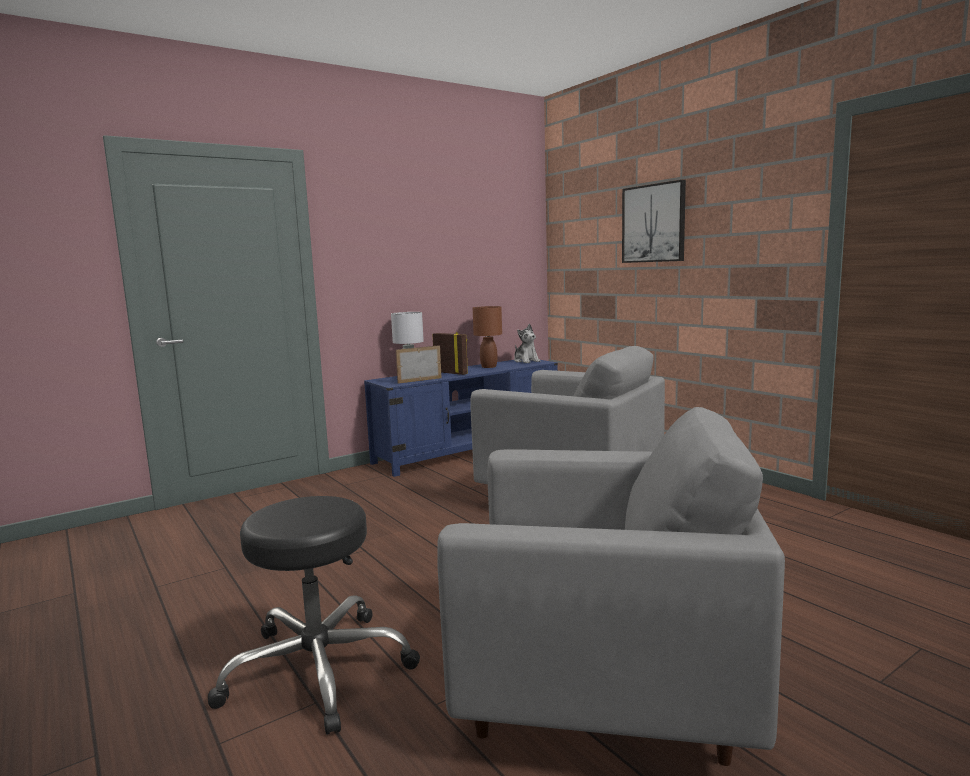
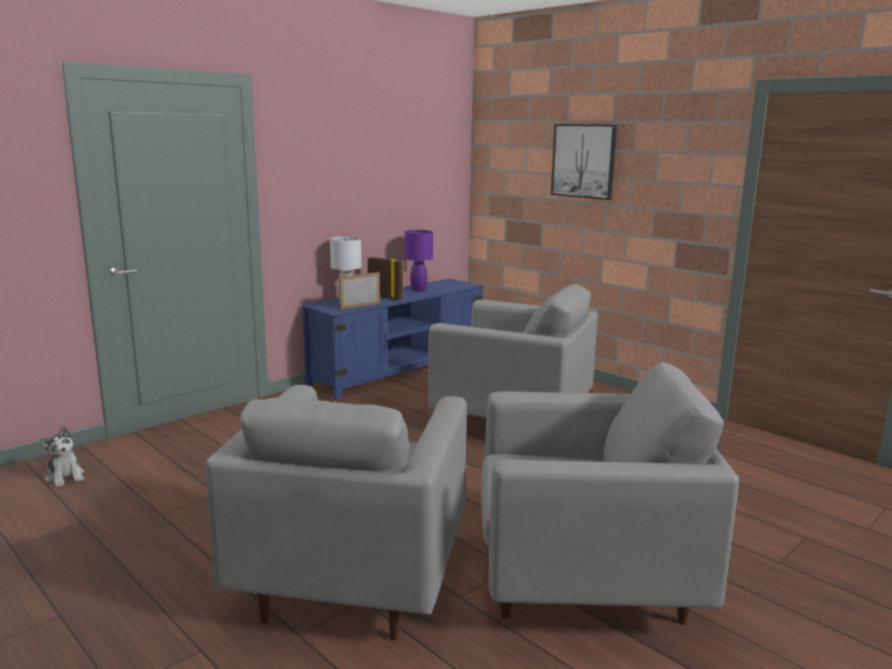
camera: 10 degrees left, 5 degrees up
black stool [208,496,420,735] -> grey armchair [205,385,467,640]
brown table lamp [473,306,502,368] -> purple table lamp [405,230,433,291]
plush toy [514,324,540,363] -> plush toy moved to [40,426,84,487]

